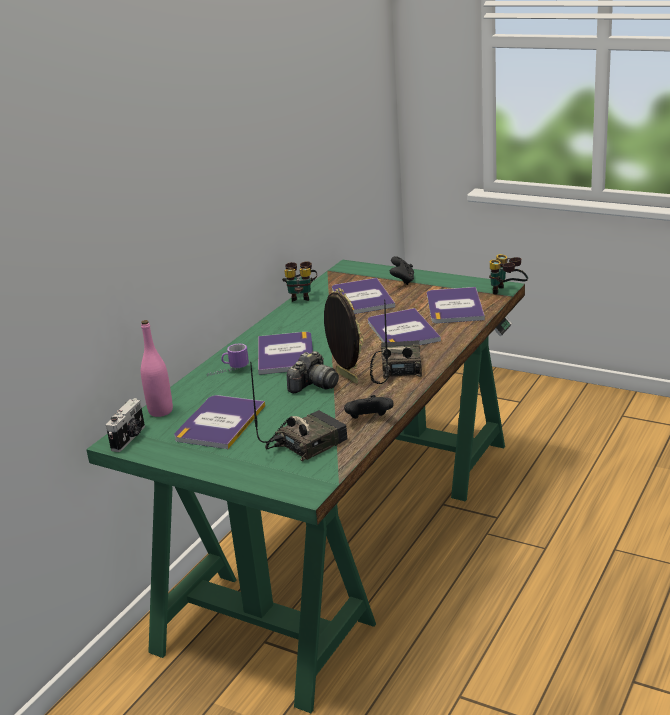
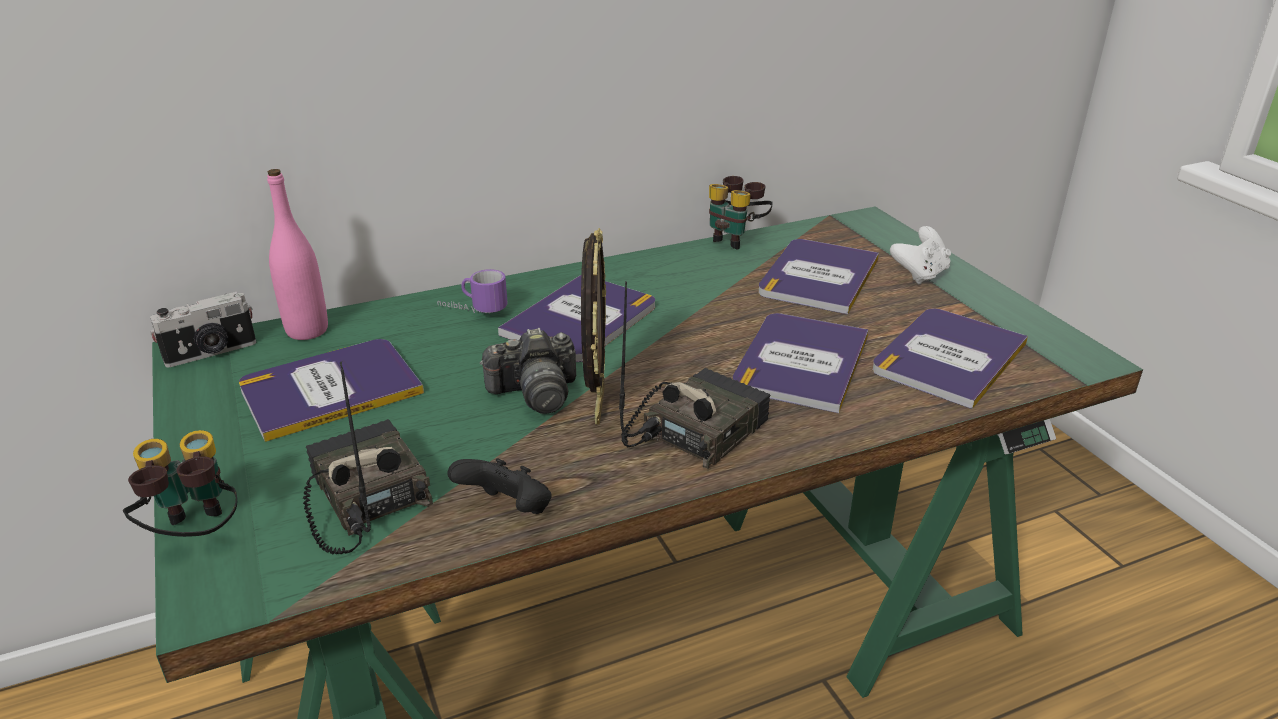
camera: 35 degrees right, 5 degrees up
radio [251,365,347,461] -> radio turned 120 degrees counterclockwise [303,361,433,554]
black game controller [390,256,414,285] -> white game controller [890,226,951,285]
binoculars [489,254,528,295] -> binoculars moved to [123,430,237,537]

